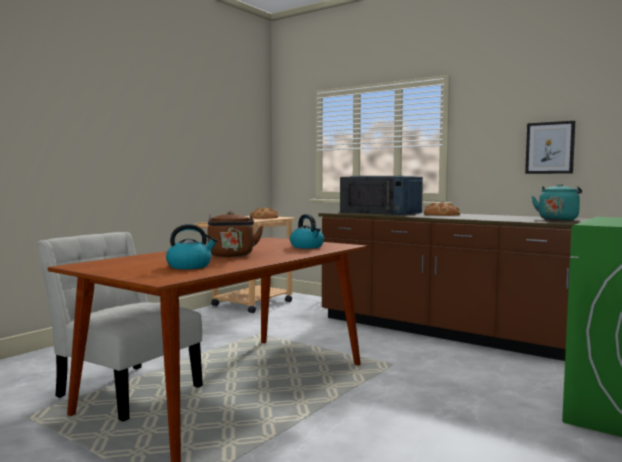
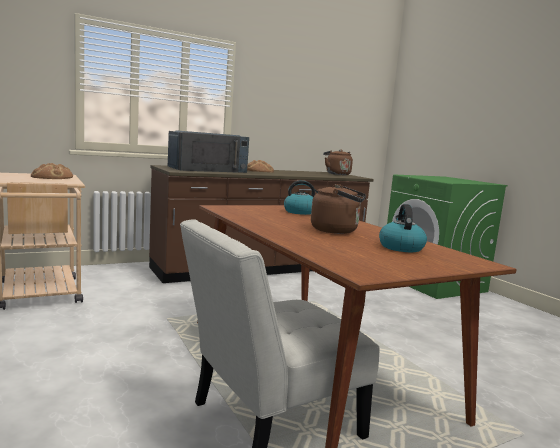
camera: 65 degrees left, 5 degrees up
picture [525,121,575,174] -> none
turquoise kettle [531,184,582,220] -> brown kettle [323,150,353,175]

